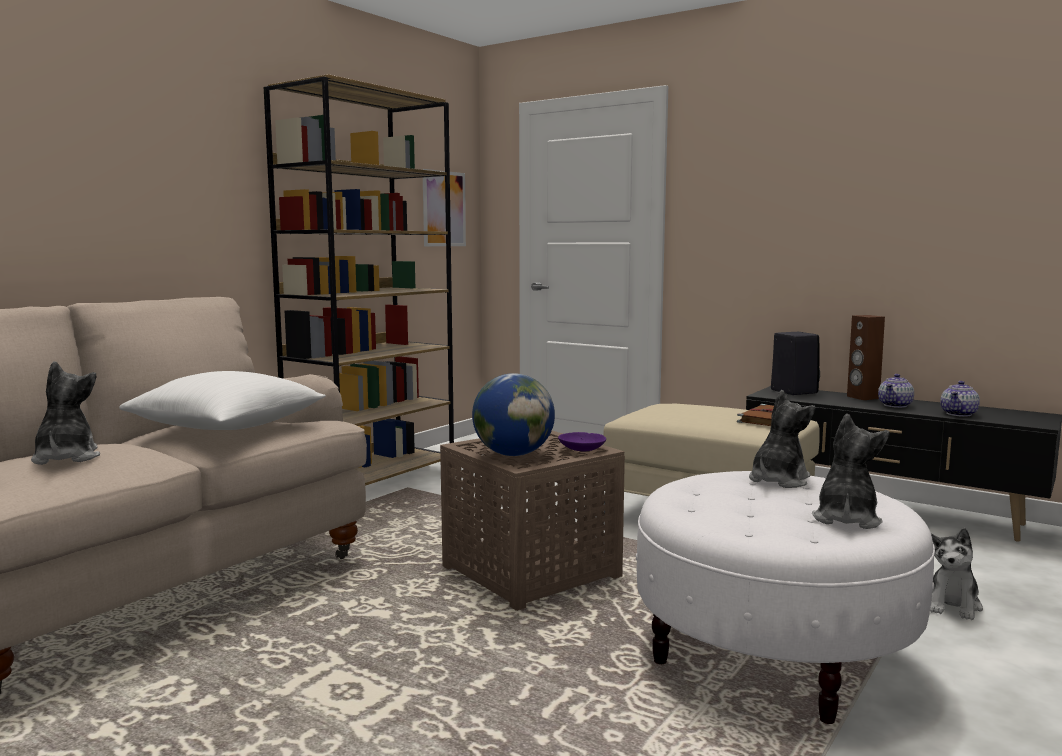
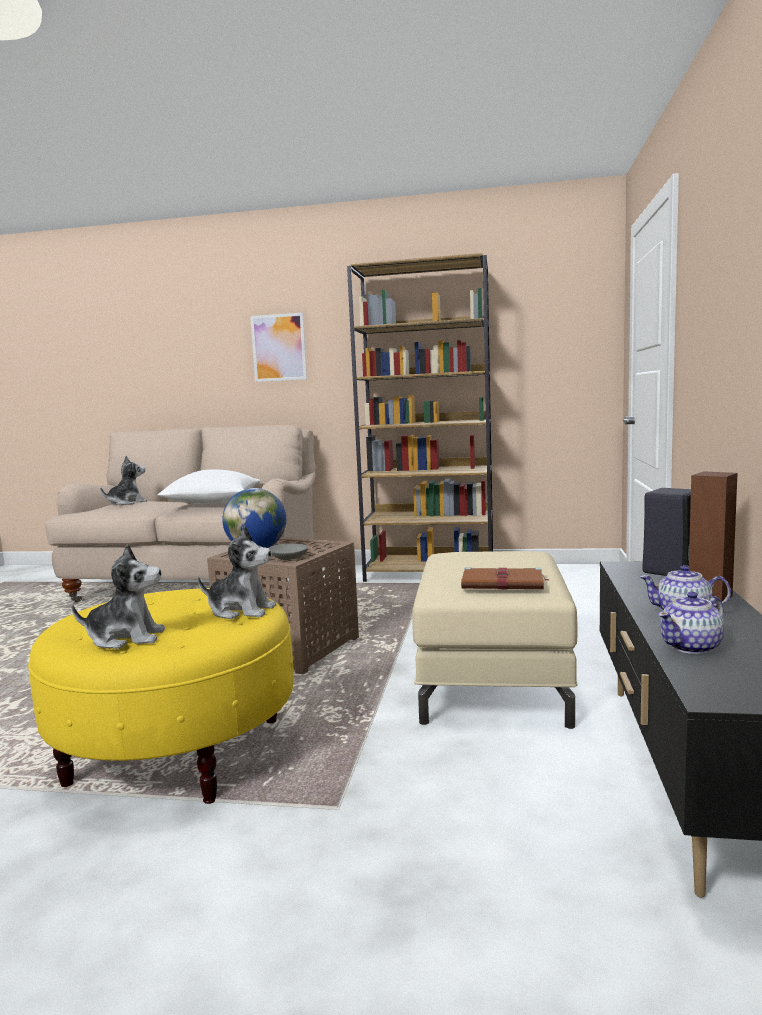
camera: 65 degrees right, 0 degrees up
picture [422,169,466,246] -> picture moved to [250,313,307,382]
purple bowl [558,432,606,451] -> grey bowl [269,544,308,560]
white ottoman [636,471,935,724] -> yellow ottoman [28,588,294,804]
plush toy [930,528,983,620] -> none
teapot [940,381,980,417] -> teapot turned 45 degrees counterclockwise [658,592,724,654]

